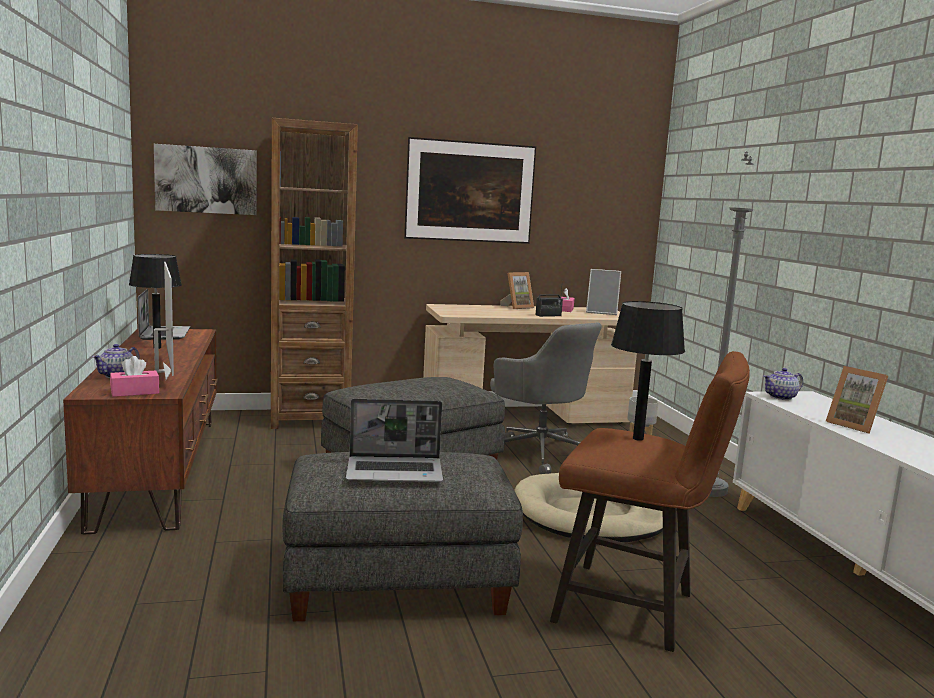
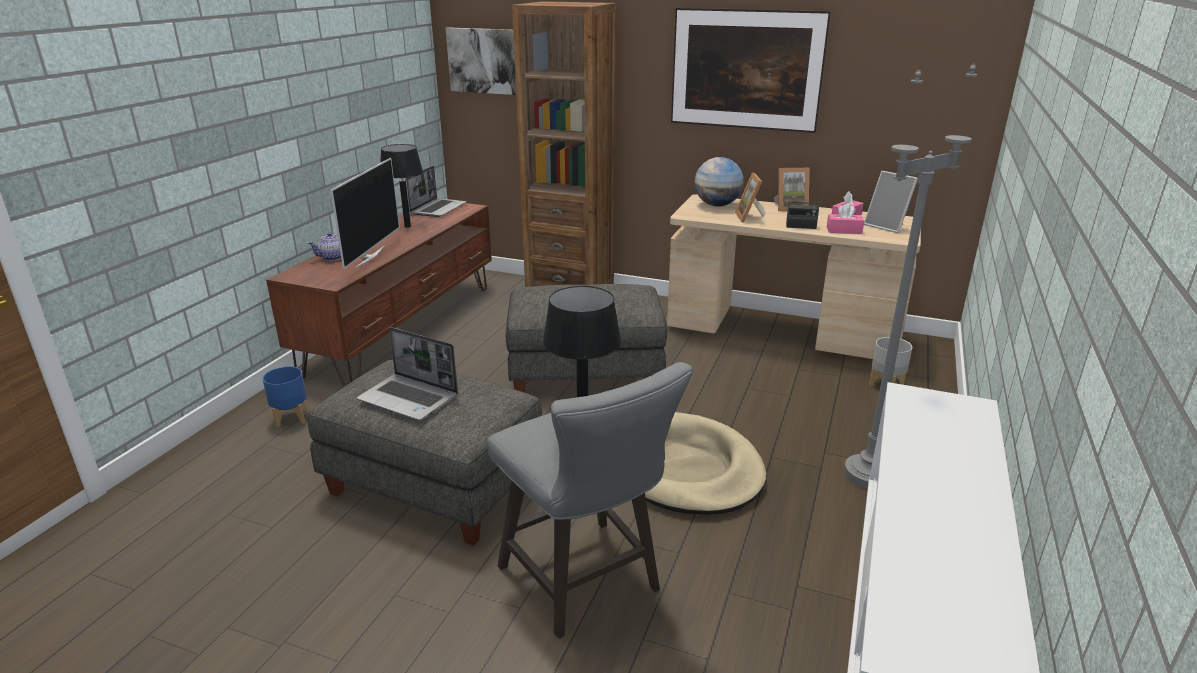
camera: 35 degrees right, 15 degrees up
pink tissue box [110,356,159,397] -> pink tissue box moved to [827,203,864,234]
grey office chair [490,323,602,474] -> none
brown stool [550,351,750,652] -> grey stool [487,362,693,639]
teapot [763,368,803,400] -> none
picture frame [826,366,888,434] -> picture frame moved to [735,172,766,223]
none -> blue planter [262,366,307,428]
none -> globe [694,157,744,207]

